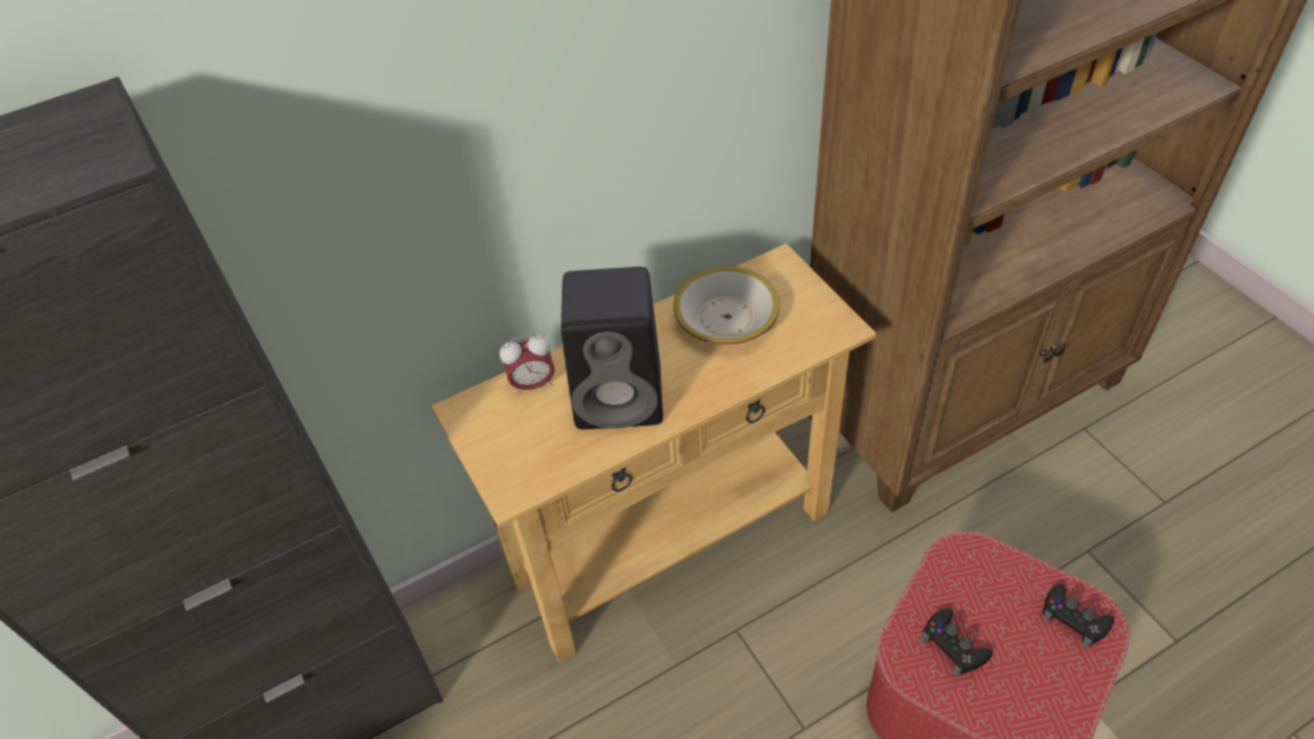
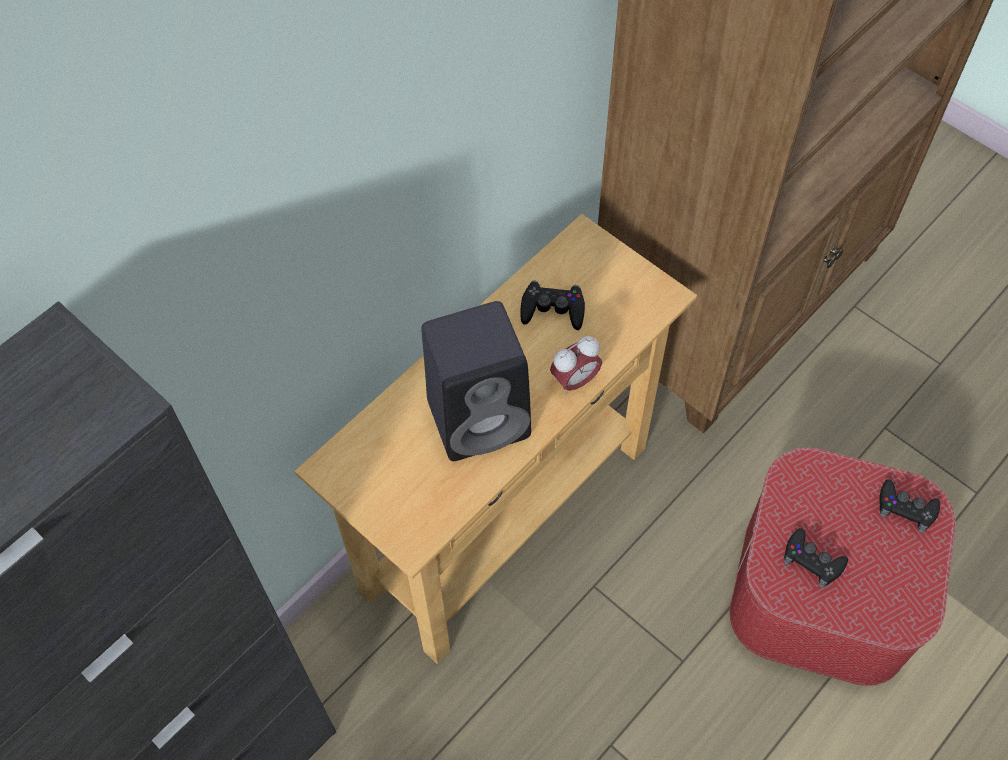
camera: 20 degrees left, 10 degrees up
alarm clock [500,334,555,395] -> alarm clock moved to [550,336,602,396]
bowl [673,266,780,345] -> black game controller [520,280,585,330]

